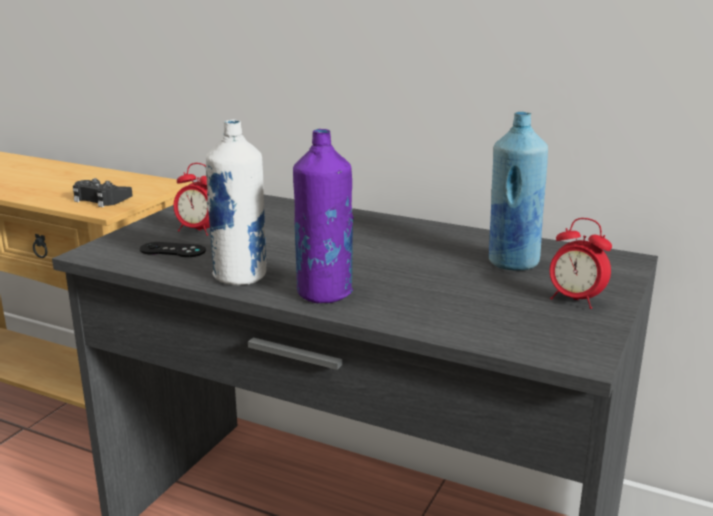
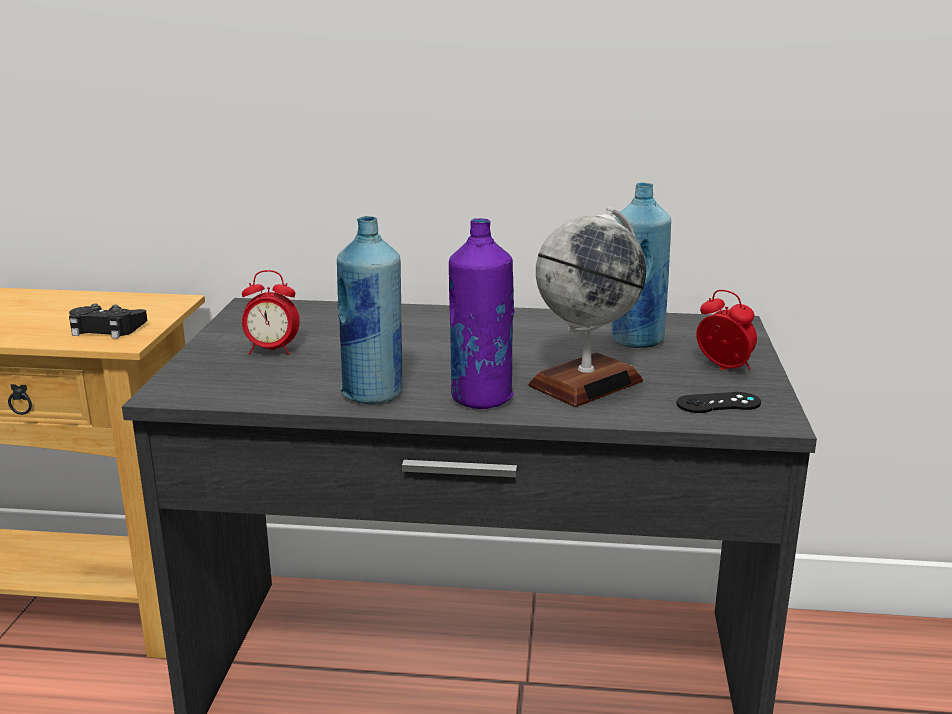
camera: 20 degrees left, 0 degrees up
black game controller [140,242,206,257] -> black game controller moved to [676,392,761,413]
white bottle [206,119,266,286] -> blue bottle [337,216,402,404]
alarm clock [550,218,612,309] -> alarm clock turned 150 degrees counterclockwise [696,290,757,371]
none -> globe [529,207,646,407]

